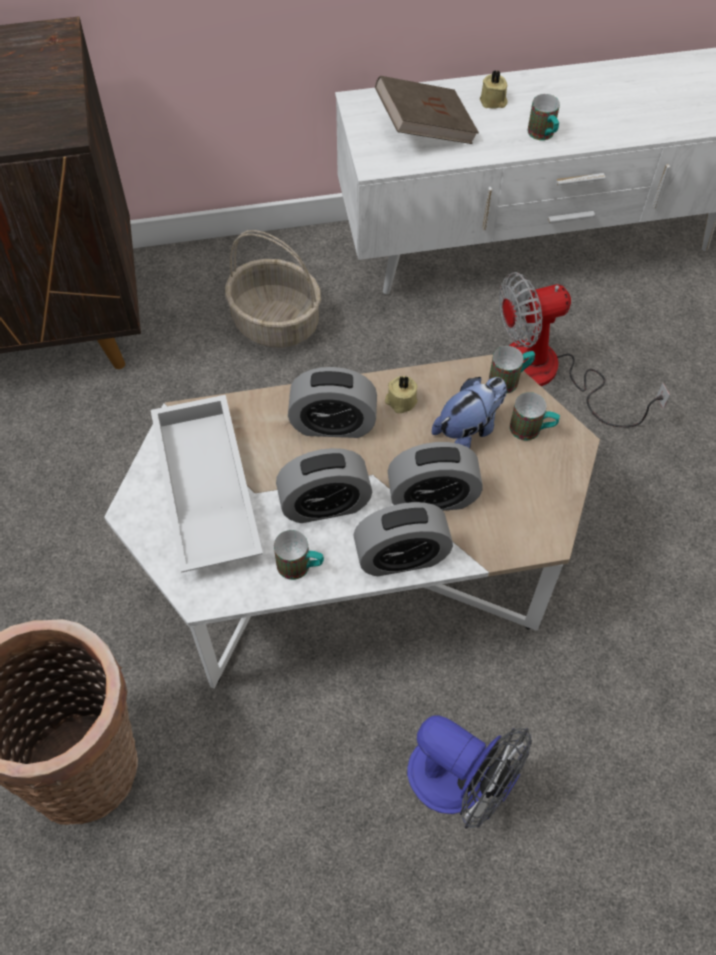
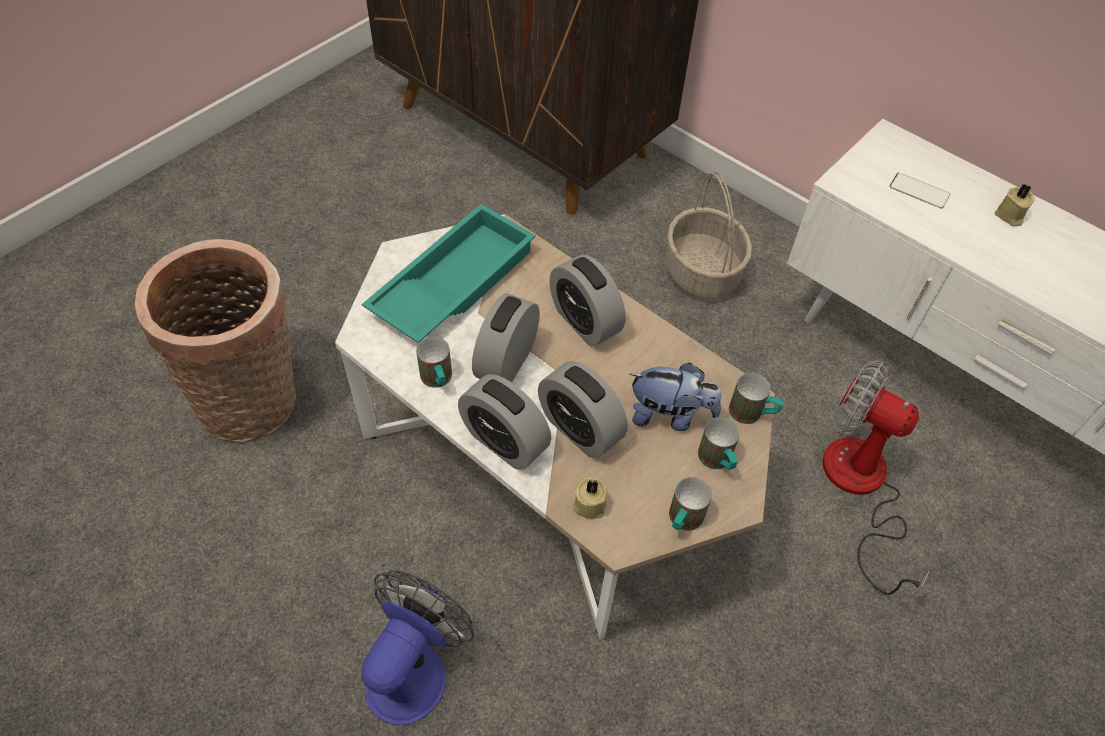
camera: 50 degrees right, 5 degrees down
white tray [151,395,263,573] -> turquoise tray [362,204,536,343]
alarm clock [276,448,372,523] -> alarm clock turned 75 degrees clockwise [472,293,540,382]
brown book [375,76,479,144] -> phone [889,172,951,208]
beige candle [385,376,418,413] -> beige candle moved to [573,477,607,519]
fan [407,715,532,829] -> fan turned 150 degrees counterclockwise [361,570,474,725]
mug [527,94,560,140] -> mug moved to [669,477,712,531]

